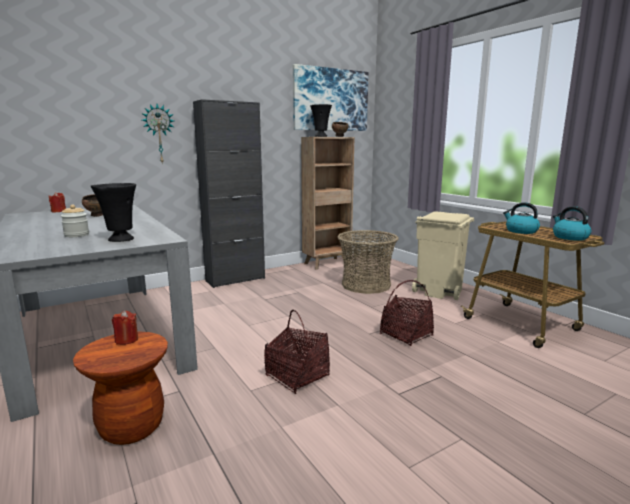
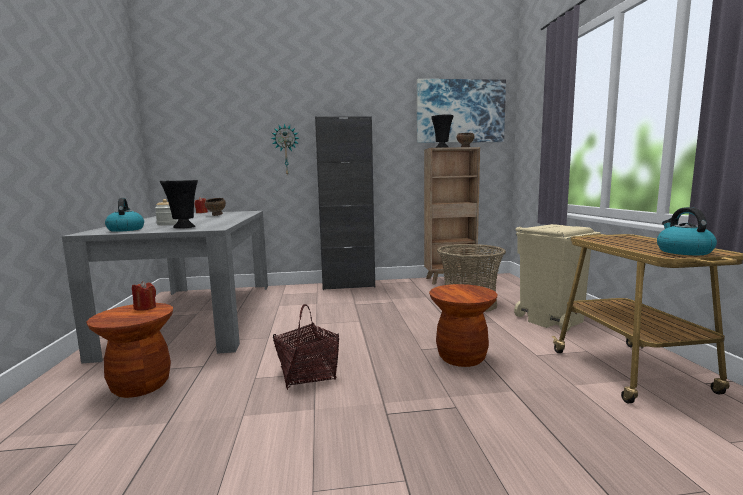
camera: 25 degrees right, 5 degrees down
basket [380,280,434,346] -> brown stool [429,284,497,367]
kettle [503,202,540,234] -> kettle moved to [105,198,144,232]

